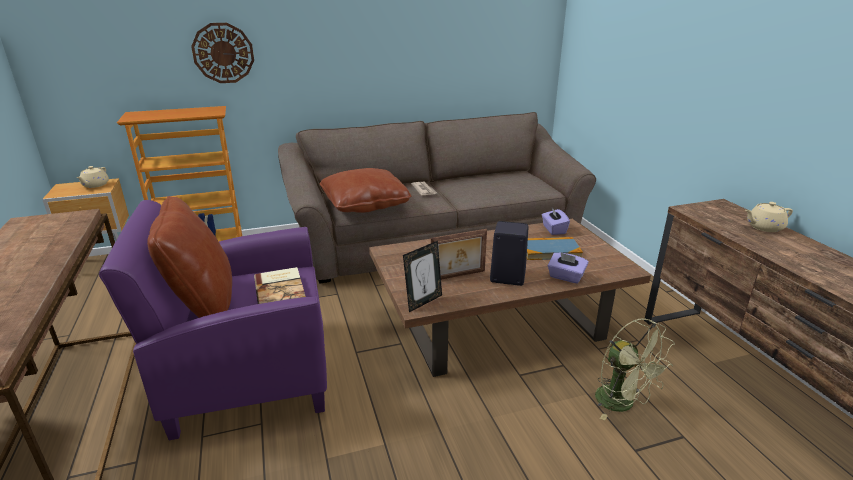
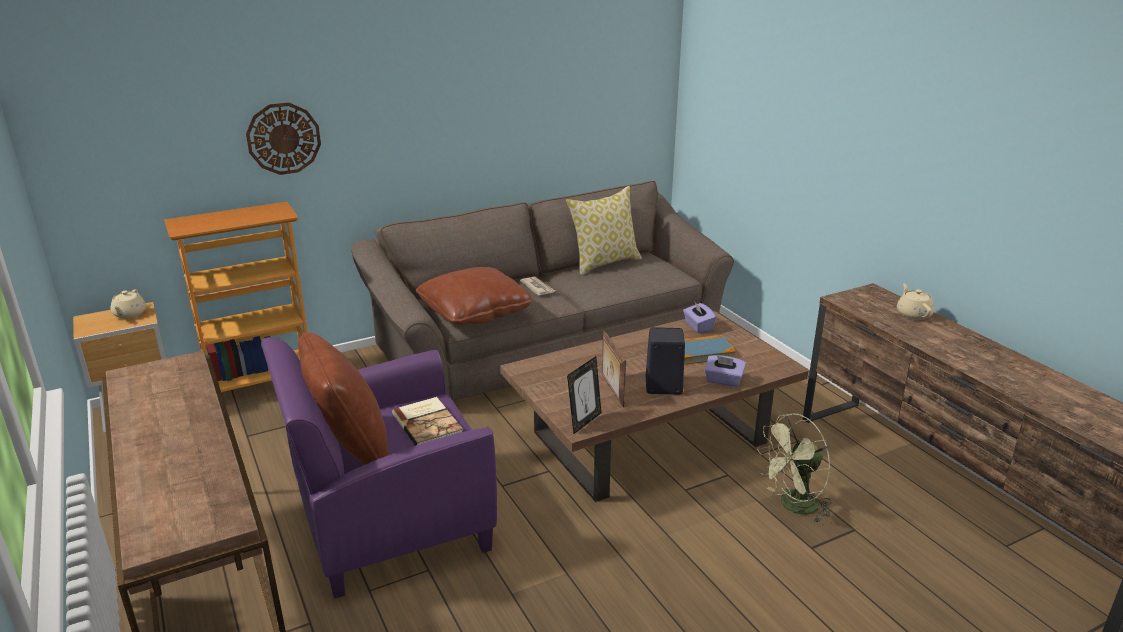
camera: 10 degrees left, 0 degrees up
picture frame [431,229,487,280] -> picture frame turned 105 degrees clockwise [602,331,626,407]
green fan [595,318,675,421] -> green fan turned 105 degrees clockwise [757,413,831,523]
beige teapot [745,202,793,232] -> beige teapot turned 105 degrees clockwise [897,283,934,320]
none -> pillow [566,186,642,276]

